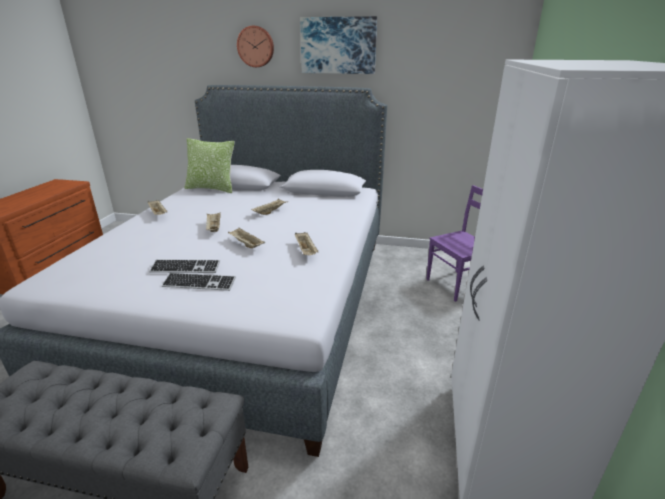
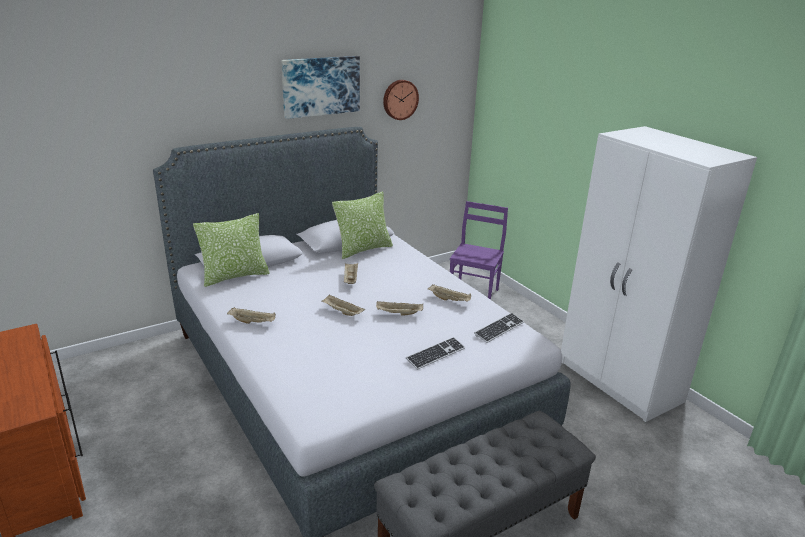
camera: 45 degrees left, 0 degrees up
keyboard [149,259,220,273] -> keyboard moved to [474,313,524,343]
wall clock [237,26,274,67] -> wall clock moved to [383,80,419,120]
none -> pillow [332,192,393,259]

